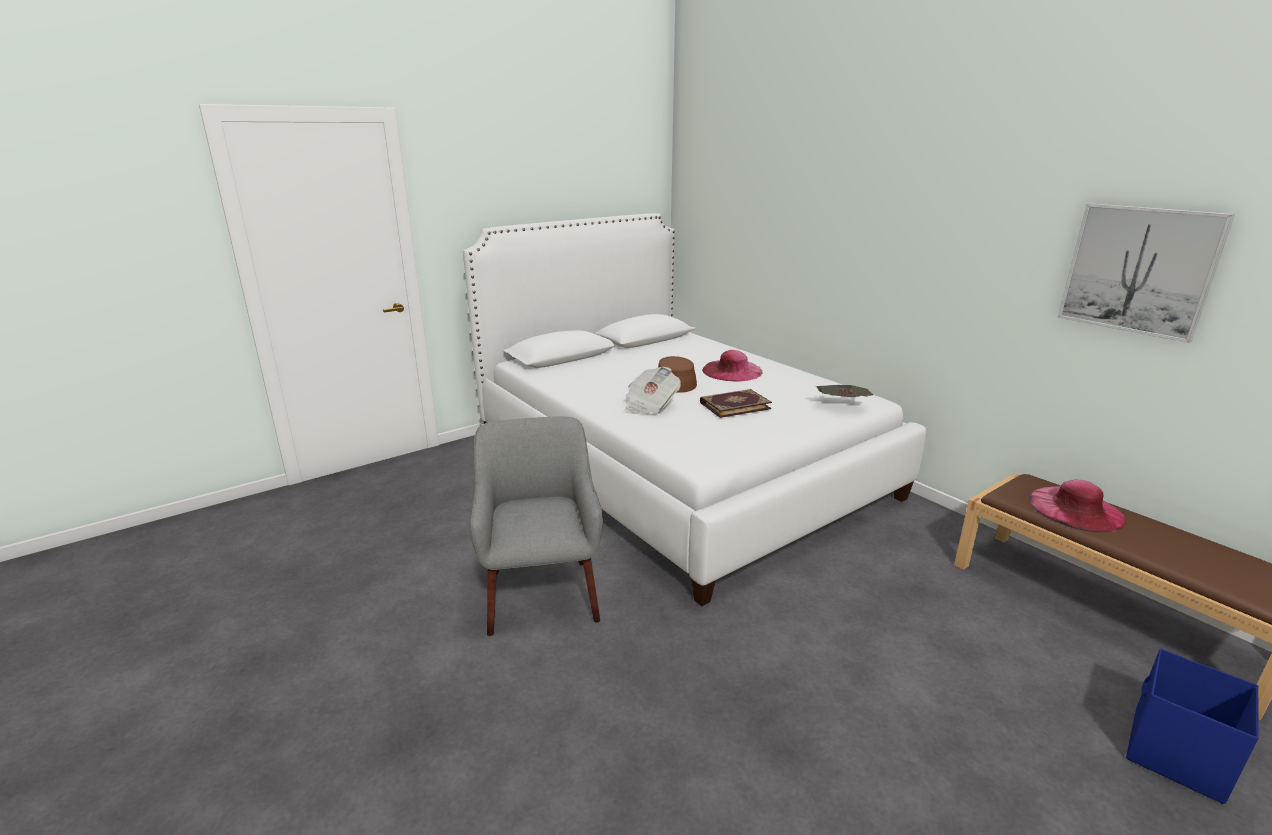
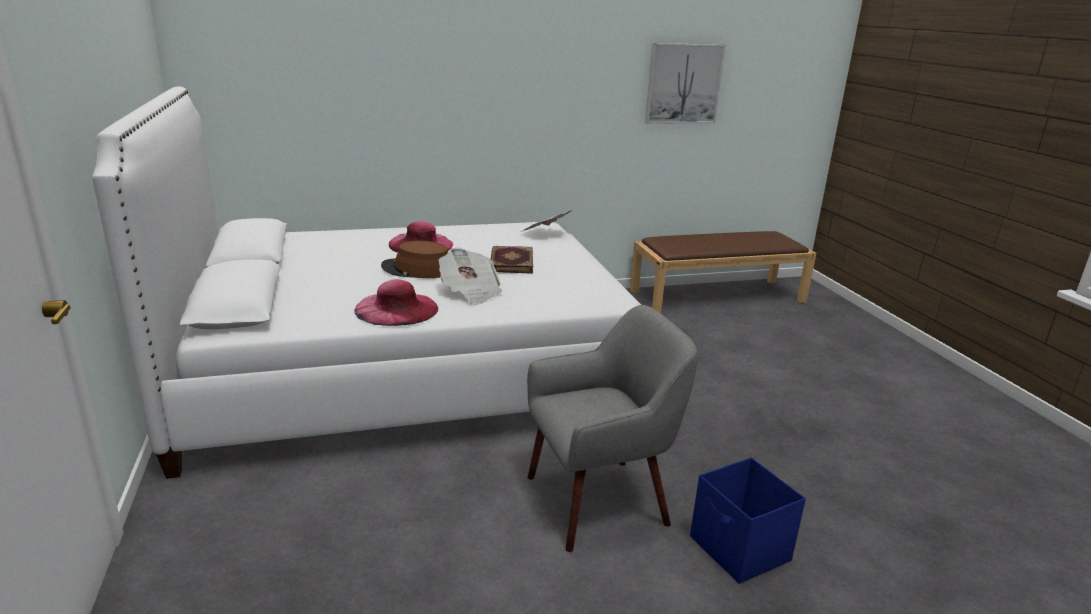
camera: 70 degrees left, 0 degrees up
grey armchair [469,416,603,636] -> grey armchair turned 150 degrees clockwise [527,305,698,552]
pink hat [1028,480,1126,532] -> pink hat moved to [354,279,438,326]
blue storage box [1126,649,1259,804] -> blue storage box moved to [690,458,806,584]

